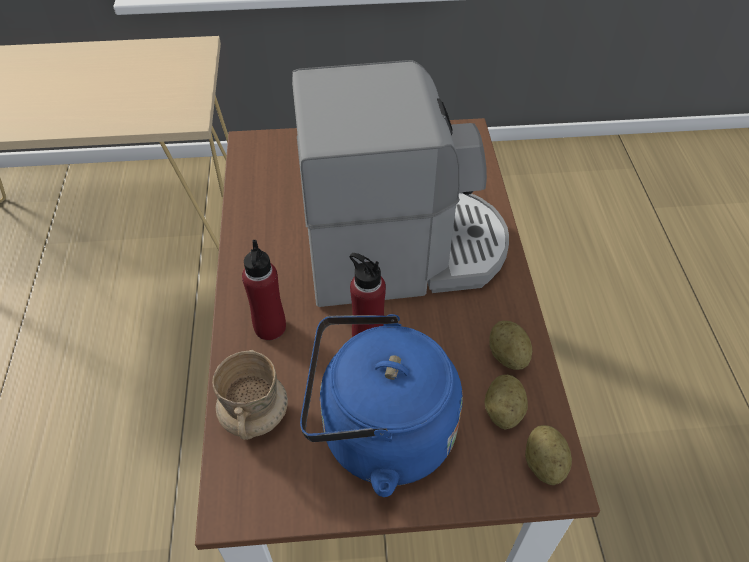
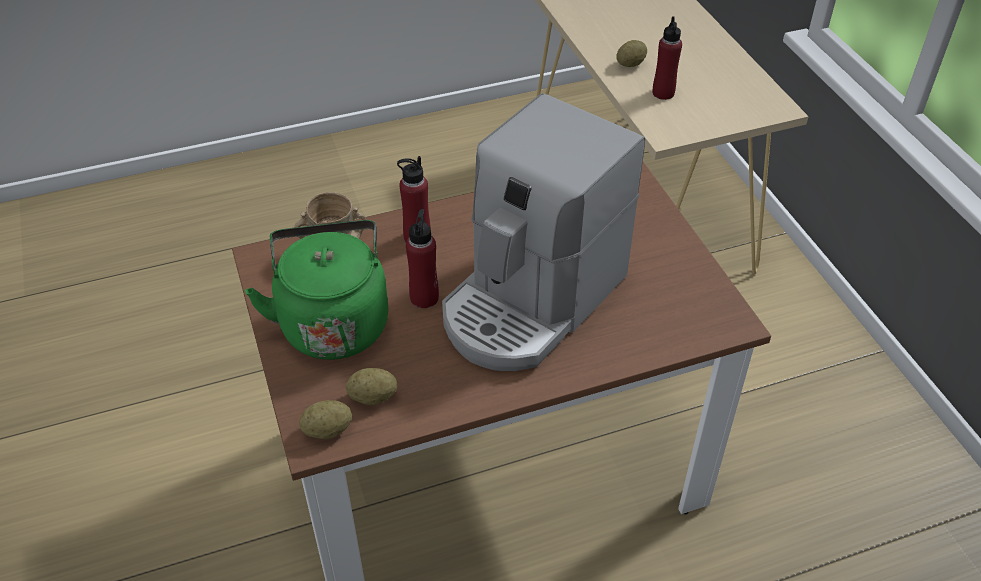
camera: 75 degrees right, 5 degrees down
coffee machine [292,60,509,307] -> coffee machine turned 60 degrees clockwise [442,93,645,371]
blue kettle [300,314,463,497] -> green kettle [245,220,388,360]
potato [489,321,532,370] -> potato moved to [616,40,647,67]
none -> red bottle [652,17,682,100]

